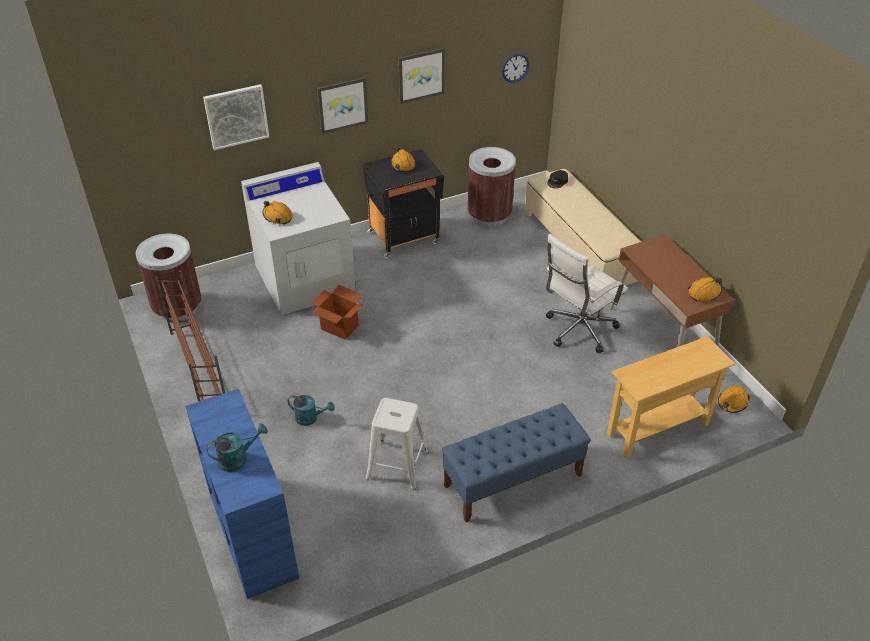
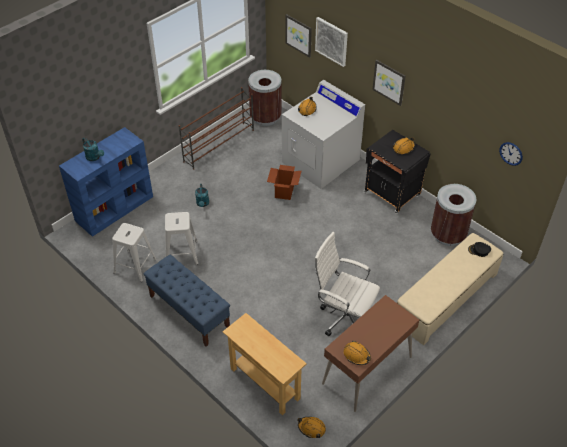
camera: 70 degrees right, 5 degrees up
picture [398,48,445,104] -> picture moved to [286,14,312,58]
none -> white stool [112,223,157,282]

